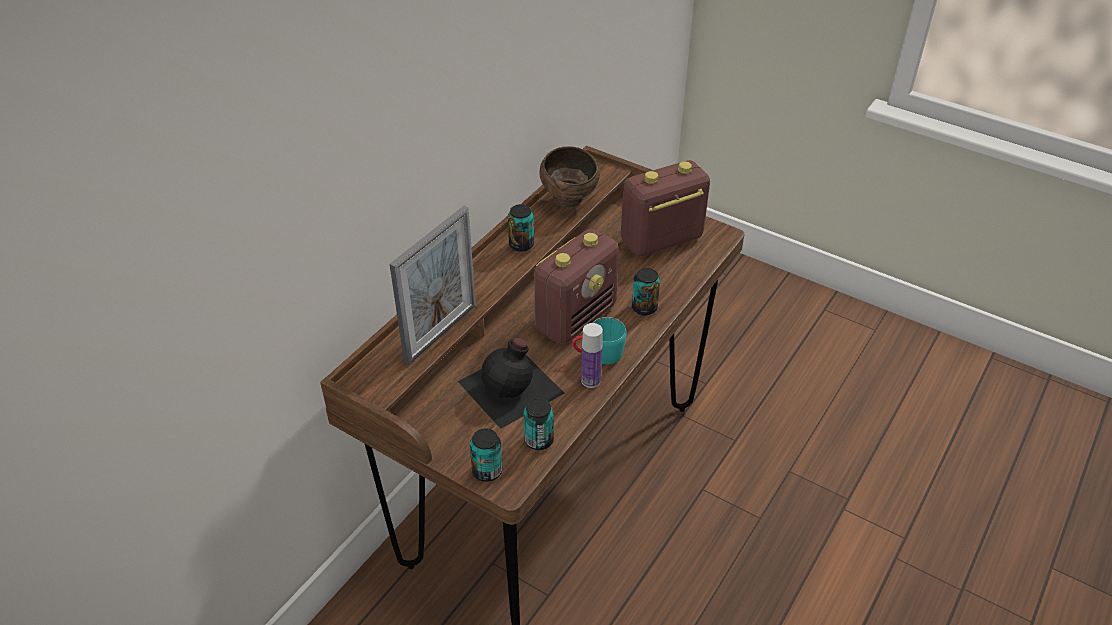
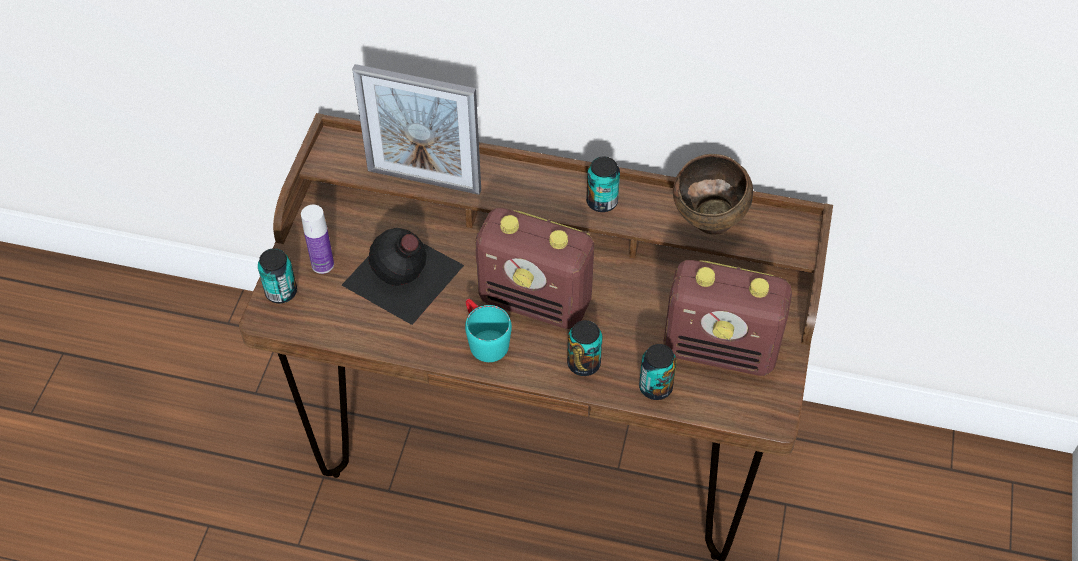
camera: 70 degrees right, 10 degrees up
can [523,398,554,450] -> can moved to [639,344,677,400]
bottle [581,323,603,388] -> bottle moved to [301,205,334,274]
radio [621,160,710,256] -> radio turned 150 degrees clockwise [664,260,792,376]

